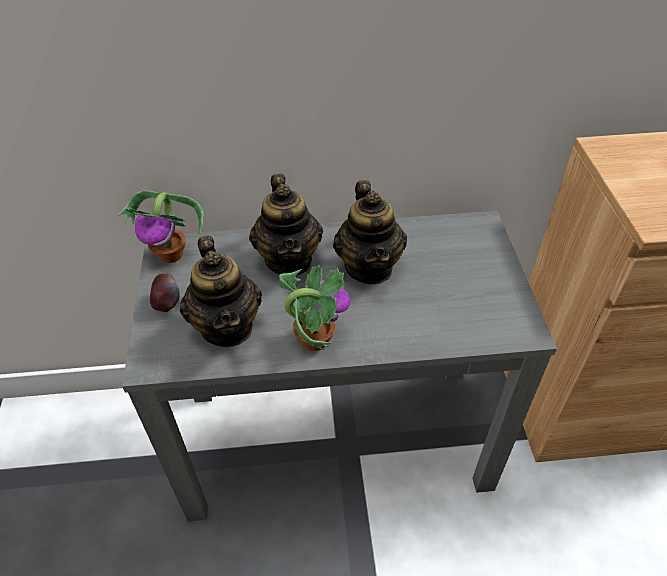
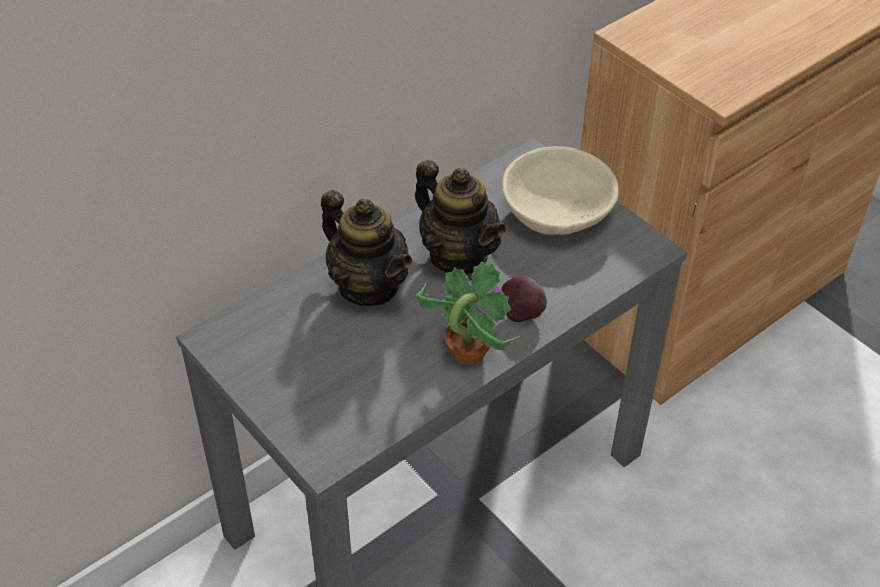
camera: 35 degrees left, 0 degrees up
potted plant [117,190,204,263] -> none
apple [150,274,179,312] -> apple moved to [501,275,547,322]
teapot [180,236,262,347] -> none
none -> beige bowl [502,146,619,235]

